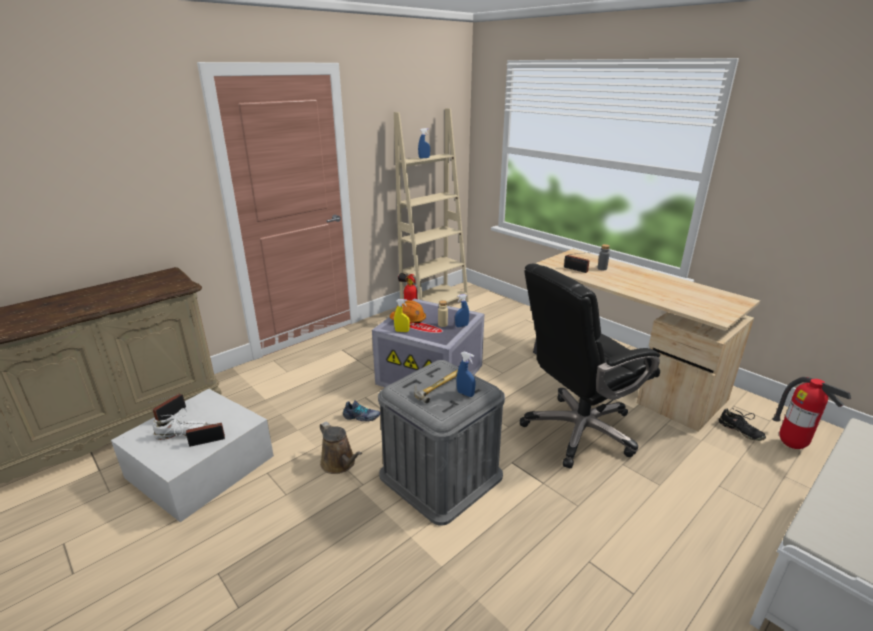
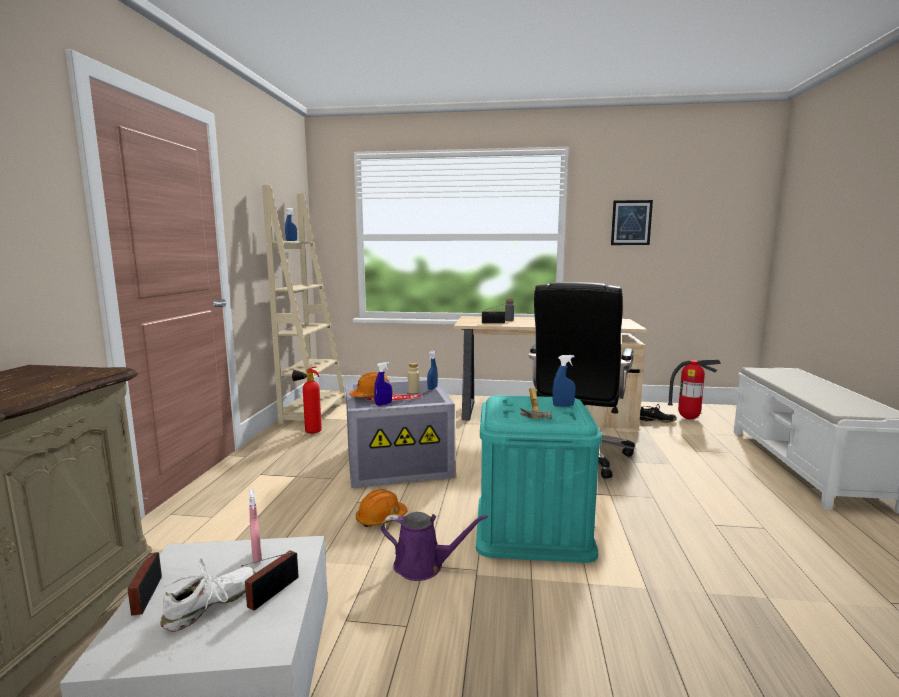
camera: 40 degrees left, 15 degrees down
brown watering can [320,422,362,474] -> purple watering can [381,512,488,581]
shoe [343,400,380,421] -> orange hard hat [356,489,408,527]
grey storage box [378,360,505,526] -> turquoise storage box [476,395,602,563]
yellow spray bottle [394,299,410,332] -> blue spray bottle [374,362,392,406]
none -> pink spray bottle [249,489,262,563]
none -> picture [611,200,653,245]

